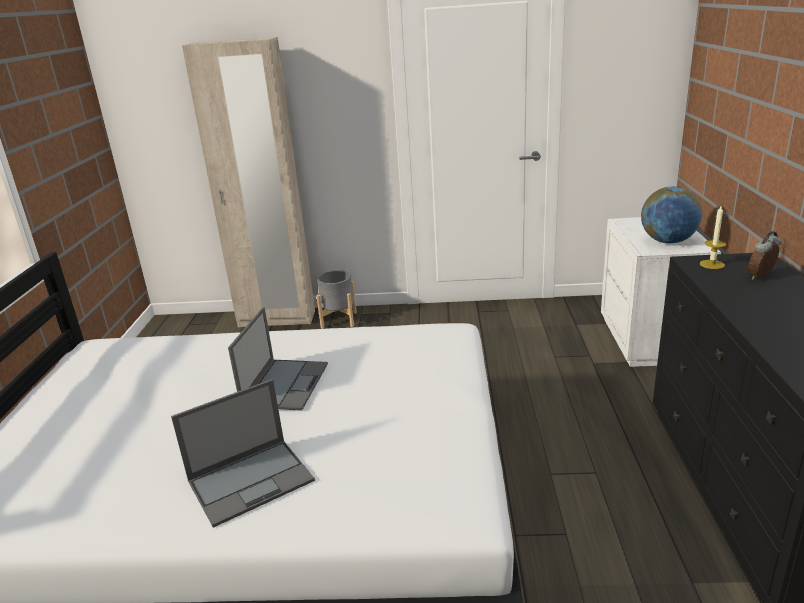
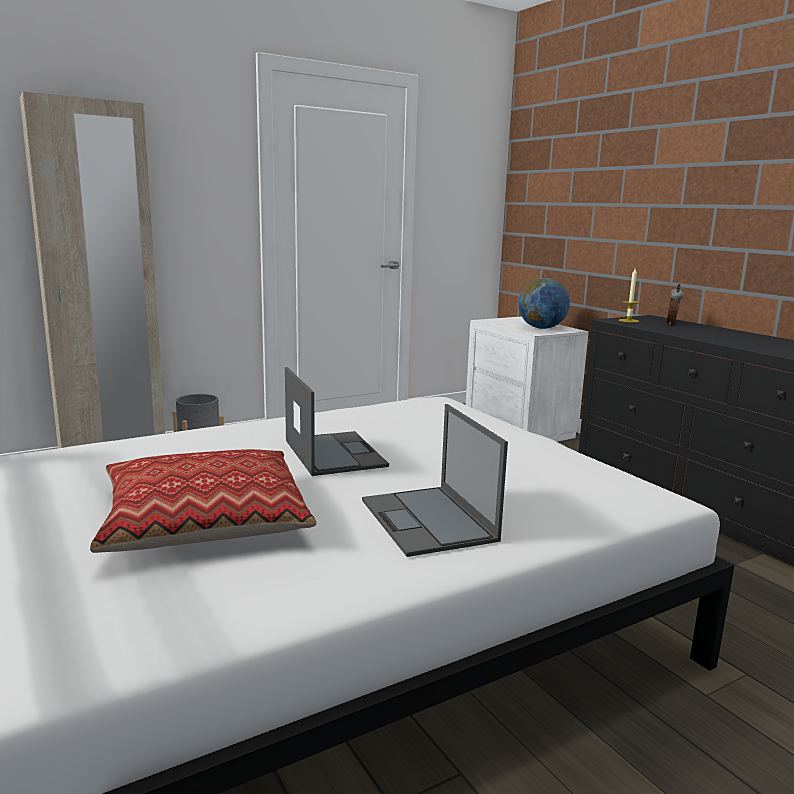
camera: 35 degrees left, 10 degrees down
laptop [171,379,315,528] -> laptop turned 135 degrees clockwise [362,404,508,557]
none -> pillow [90,449,316,553]

